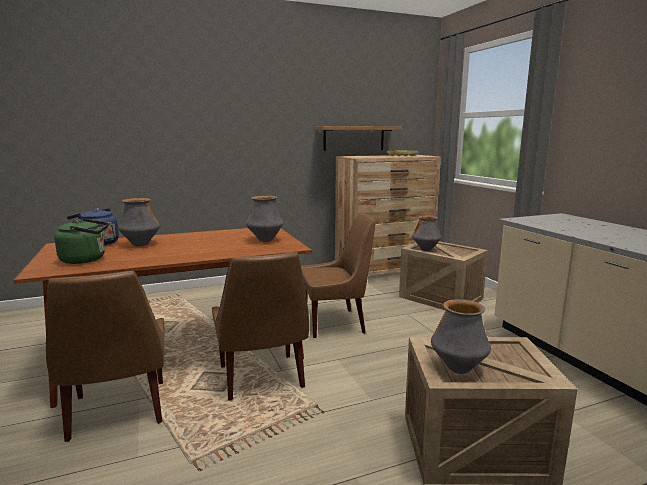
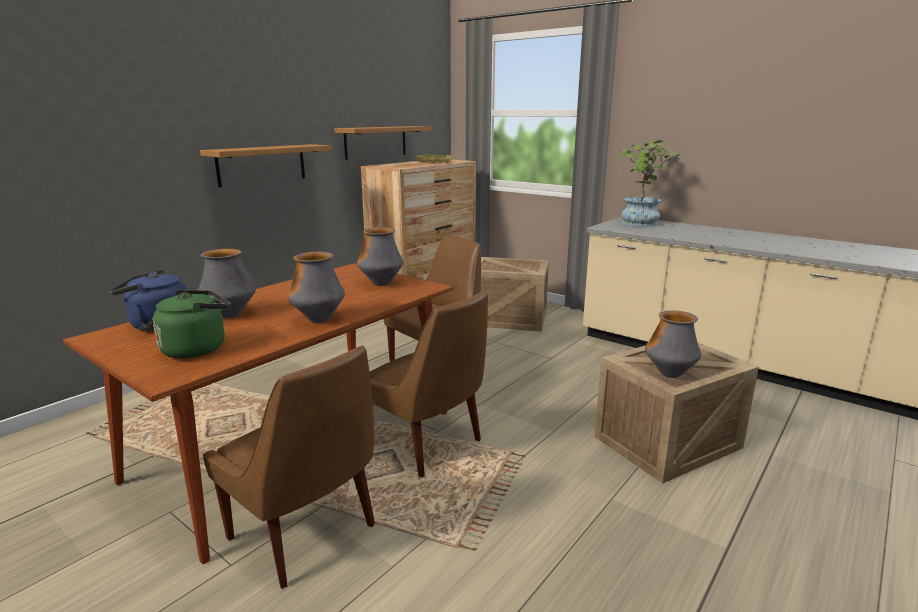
camera: 30 degrees left, 5 degrees up
vase [412,215,441,251] -> vase moved to [287,252,345,323]
none -> shelf [200,144,332,187]
none -> potted plant [619,140,683,226]

